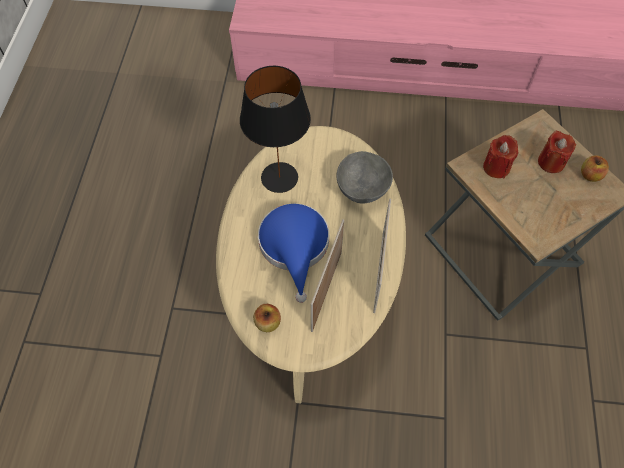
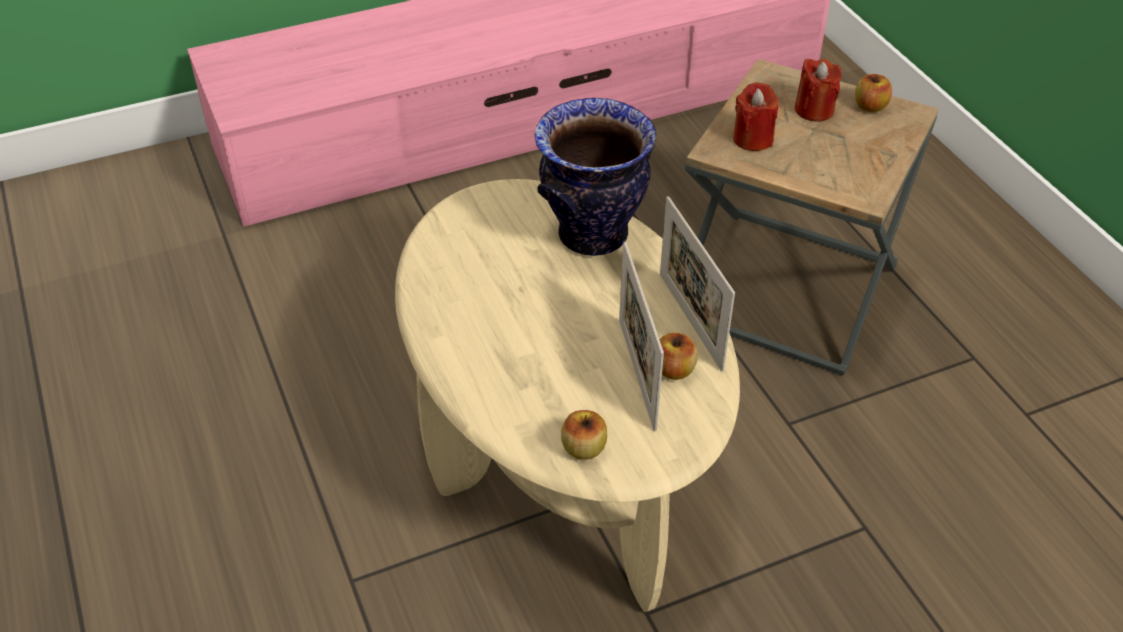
camera: 30 degrees left, 15 degrees down
black table lamp [240,66,311,193] -> none
blue hat [258,204,329,303] -> none
grey bowl [336,151,393,204] -> vase [534,98,656,256]
none -> apple [659,333,698,380]

